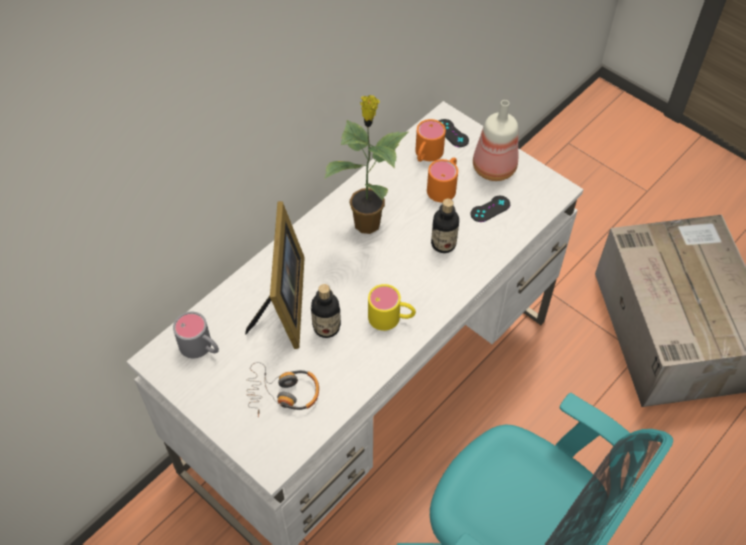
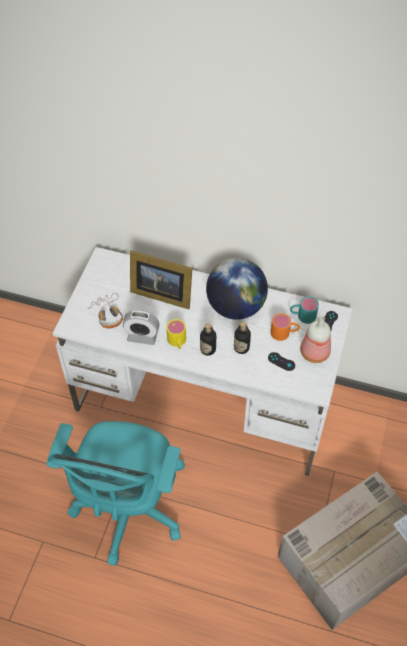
camera: 65 degrees right, 0 degrees up
grey mug [173,312,219,359] -> none
picture frame [245,201,305,349] -> picture frame turned 45 degrees clockwise [130,251,192,309]
bottle [311,284,341,338] -> bottle moved to [200,323,216,356]
potted plant [325,95,408,234] -> globe [206,258,268,320]
orange mug [415,119,446,162] -> turquoise mug [290,297,319,324]
none -> alarm clock [123,310,160,345]

